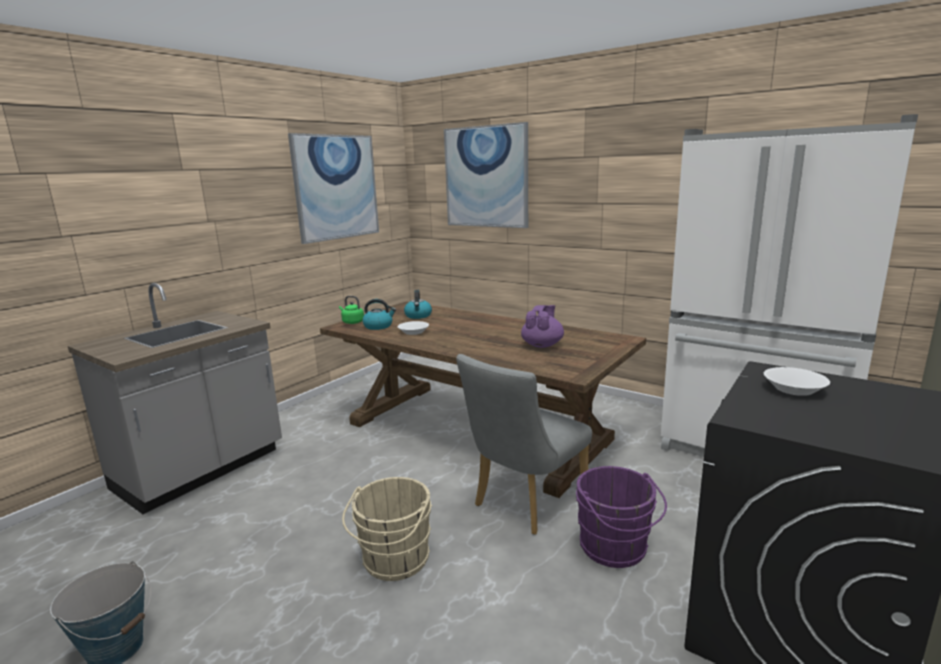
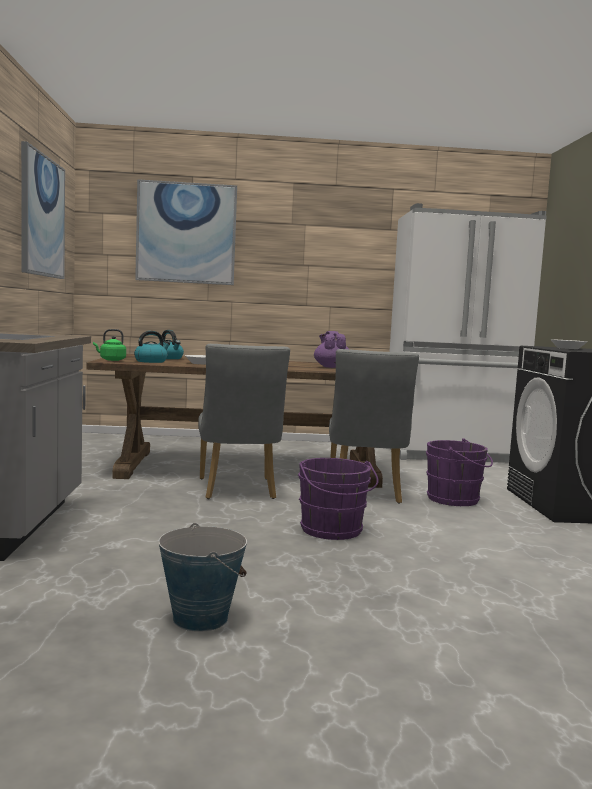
camera: 40 degrees left, 10 degrees down
beige bucket [342,477,432,581] -> purple bucket [298,458,378,540]
none -> grey chair [198,344,290,499]

